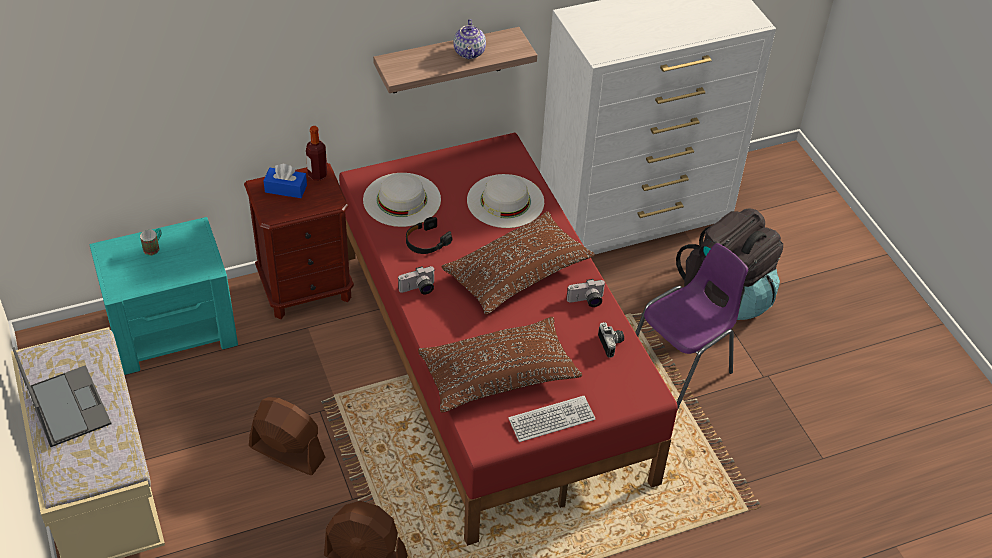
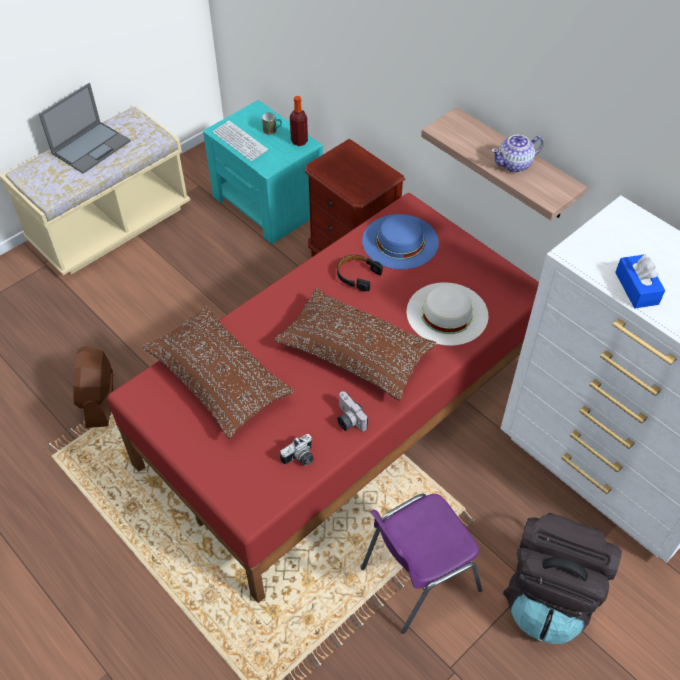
camera: 70 degrees right, 5 degrees up
brown fan [249,397,326,475] -> none
blue tissue box [263,164,307,198] -> blue tissue box moved to [615,254,665,309]
bottle [306,126,327,180] -> bottle moved to [290,96,308,146]
white hat [363,173,441,227] -> blue hat [362,214,439,269]
camera [398,266,435,294] -> none
keyboard [508,396,595,442] -> keyboard moved to [213,121,268,161]
purple chair [635,243,748,411] -> purple chair turned 120 degrees clockwise [361,494,482,634]

